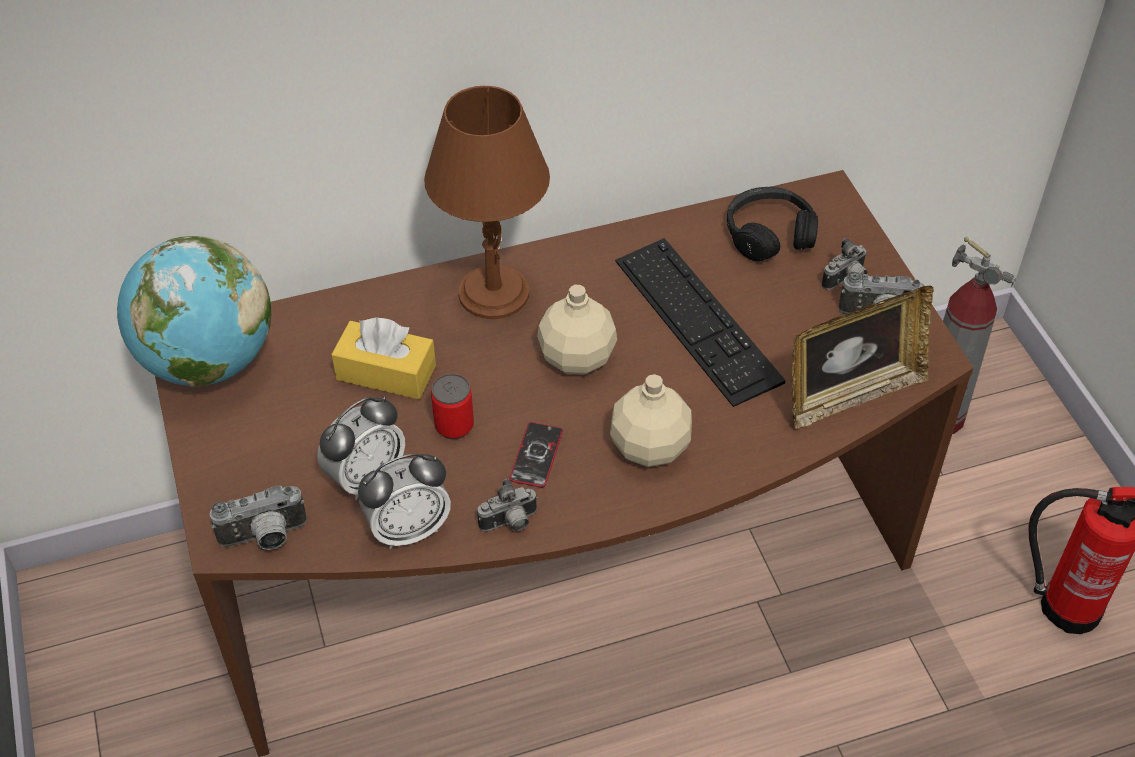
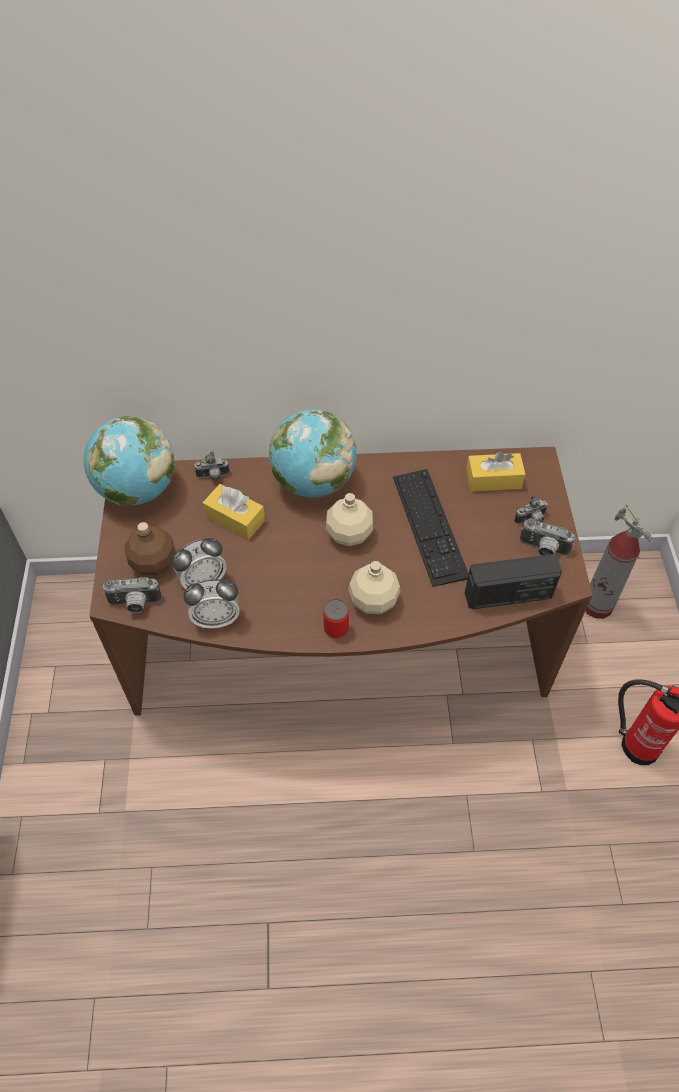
camera: 15 degrees right, 5 degrees up
brown table lamp [424,86,550,319] -> globe [269,409,357,498]
can [431,374,474,439] -> can moved to [323,599,349,638]
camera [477,479,538,531] -> camera moved to [194,452,230,481]
phone [509,422,563,488] -> none
black headphones [727,187,818,261] -> yellow tissue box [466,451,526,492]
picture frame [792,286,934,430] -> radio [465,554,562,609]
none -> brown bottle [124,522,176,575]

